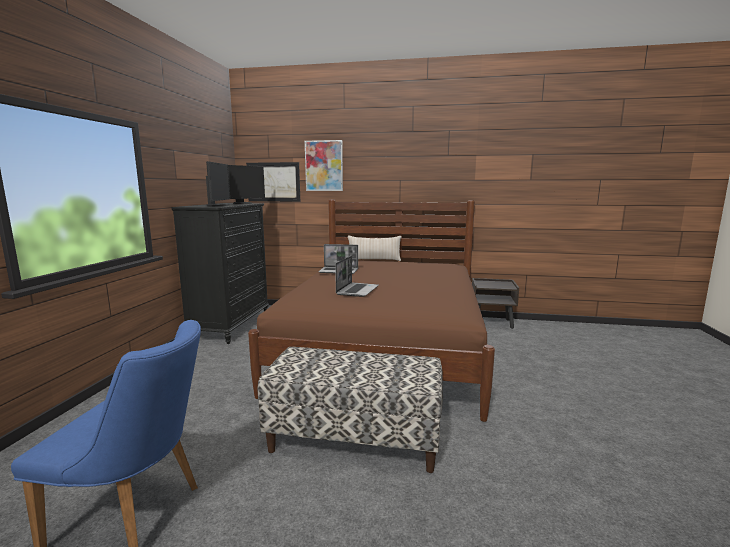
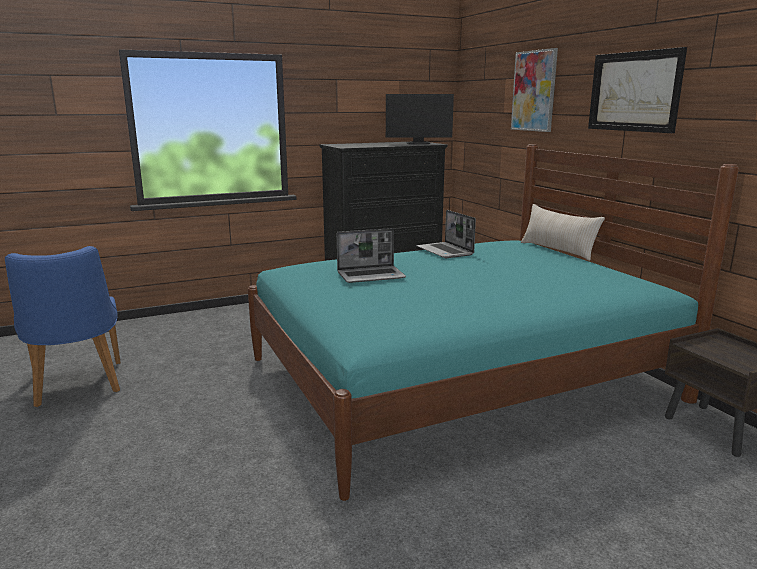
camera: 55 degrees right, 5 degrees up
monitor [206,161,230,206] -> none
picture [246,162,300,202] -> picture moved to [588,47,687,133]
brown bed [248,199,495,422] -> turquoise bed [248,144,739,501]
bench [258,347,443,473] -> none

